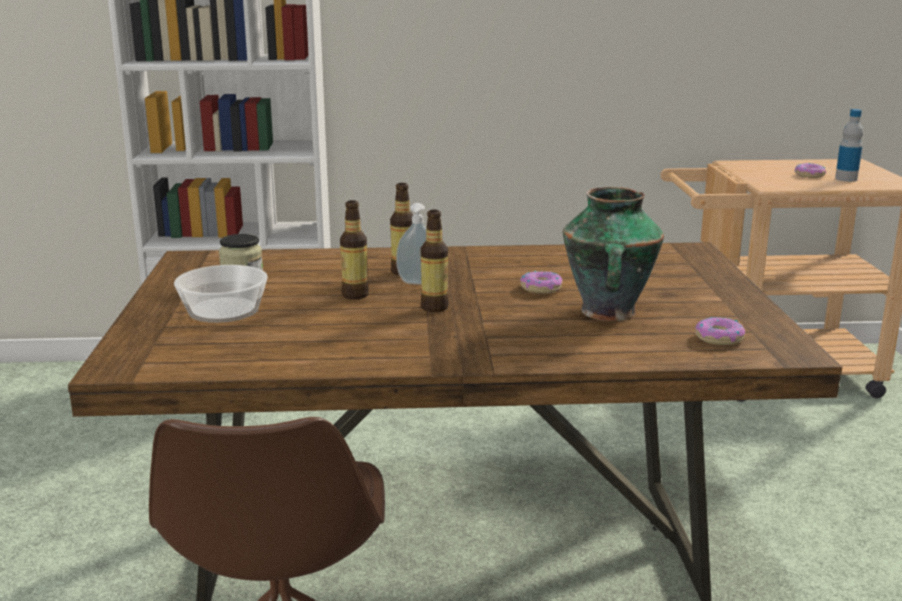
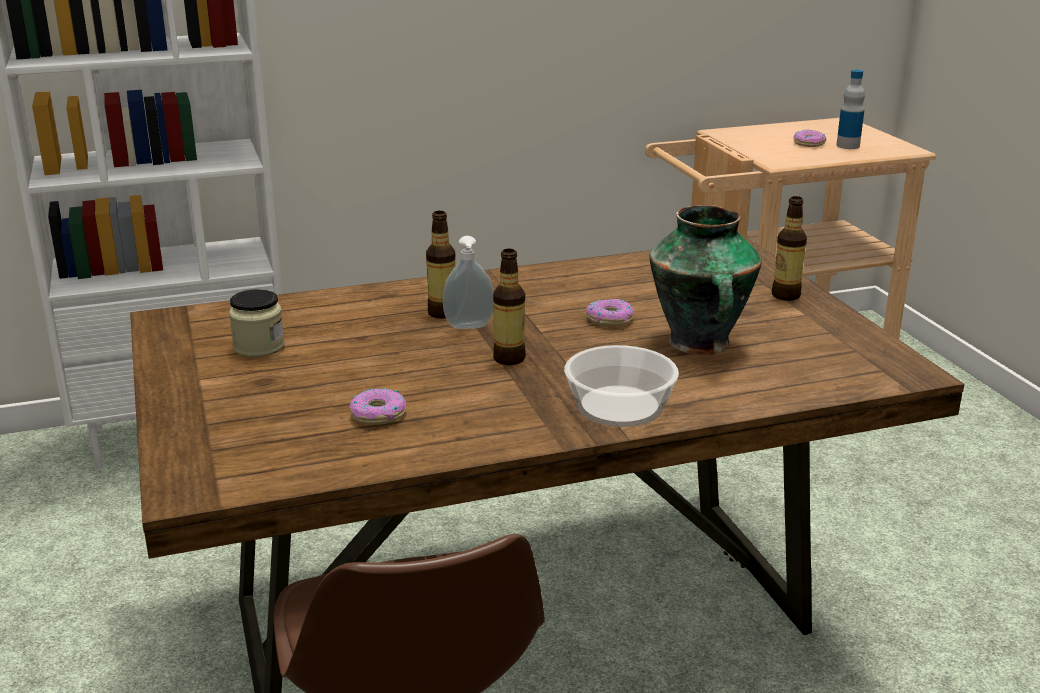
camera: 15 degrees left, 5 degrees up
bowl [174,265,268,323] -> bowl moved to [564,345,679,427]
bottle [340,200,369,300] -> bottle moved to [772,196,807,301]
donut [695,317,745,345] -> donut moved to [349,388,406,425]

